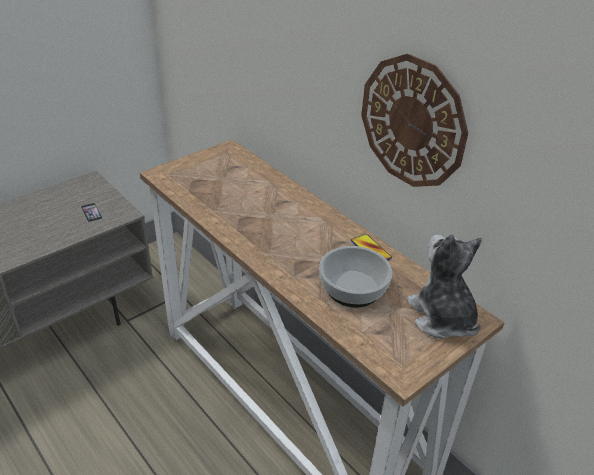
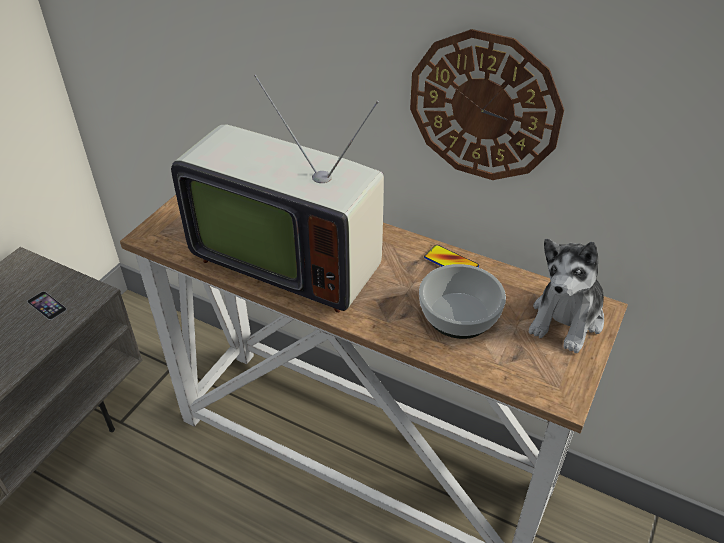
camera: 20 degrees left, 5 degrees up
plush toy [406,234,482,339] -> plush toy turned 105 degrees counterclockwise [528,239,604,353]
none -> television [171,75,384,313]

